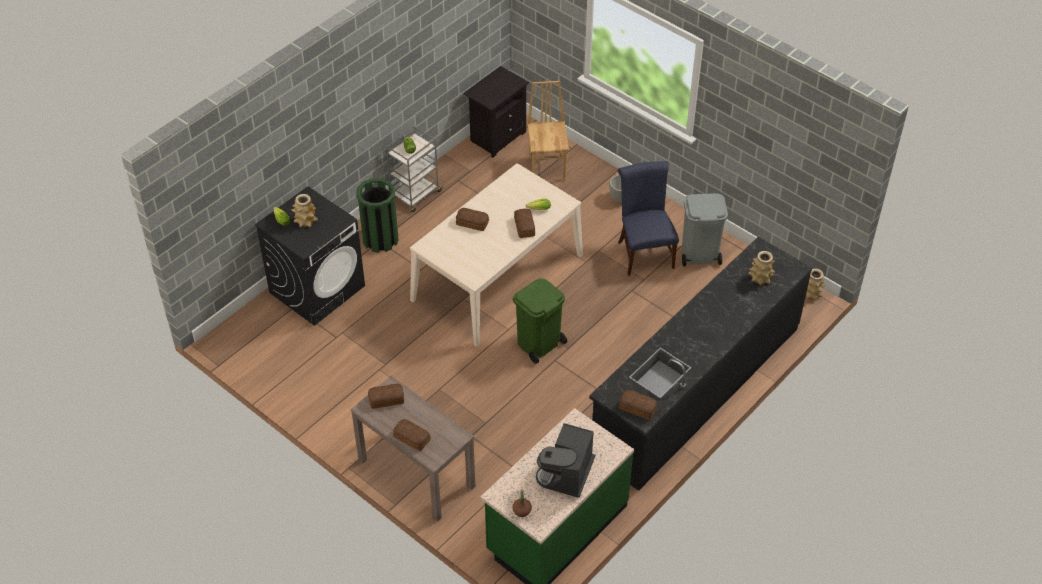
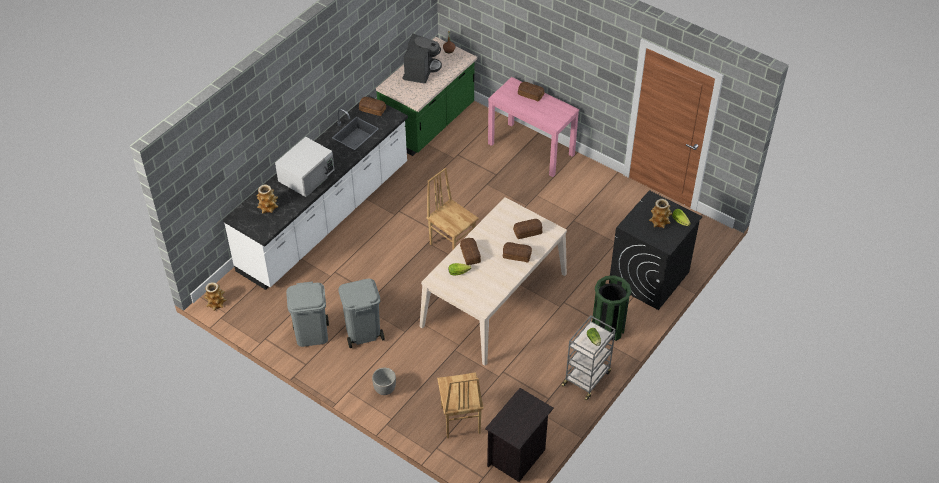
camera: 175 degrees right, 0 degrees up
brown console table [350,376,475,521] -> pink console table [488,77,579,177]
bread [368,384,404,409] -> bread moved to [513,219,542,239]
green trash can [513,278,567,364] -> brown chair [426,168,479,249]
black counter [589,237,812,491] -> white counter [223,95,408,290]
blue chair [618,161,679,276] -> grey trash can [338,279,385,348]
none -> white microwave [275,137,334,197]

